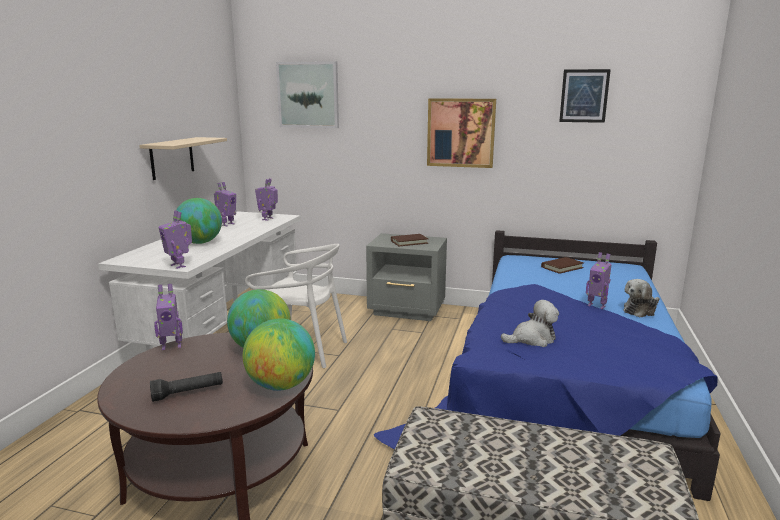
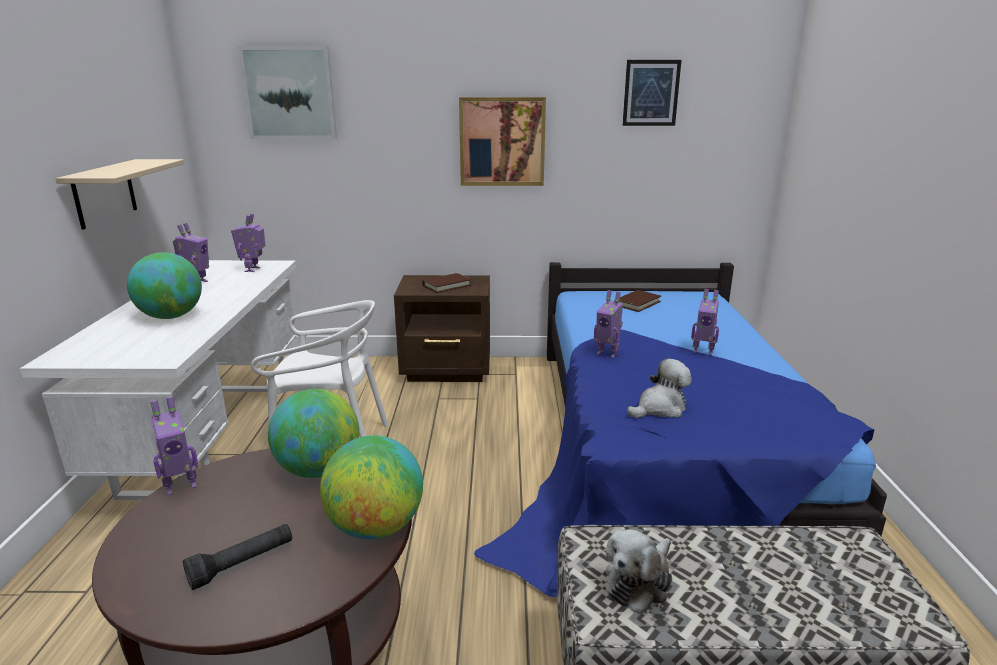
camera: 15 degrees left, 5 degrees up
toy robot [158,210,192,269] -> toy robot moved to [594,290,623,358]
grey nightstand [366,233,447,321] -> brown nightstand [394,275,490,382]
plush toy [623,279,660,317] -> plush toy moved to [606,530,672,614]

